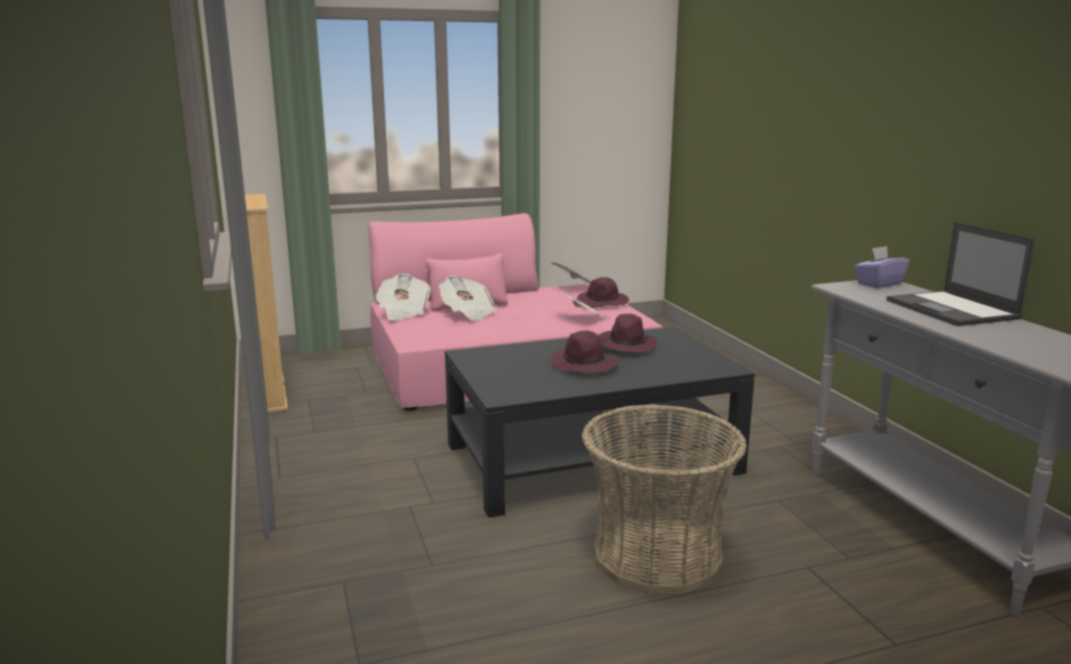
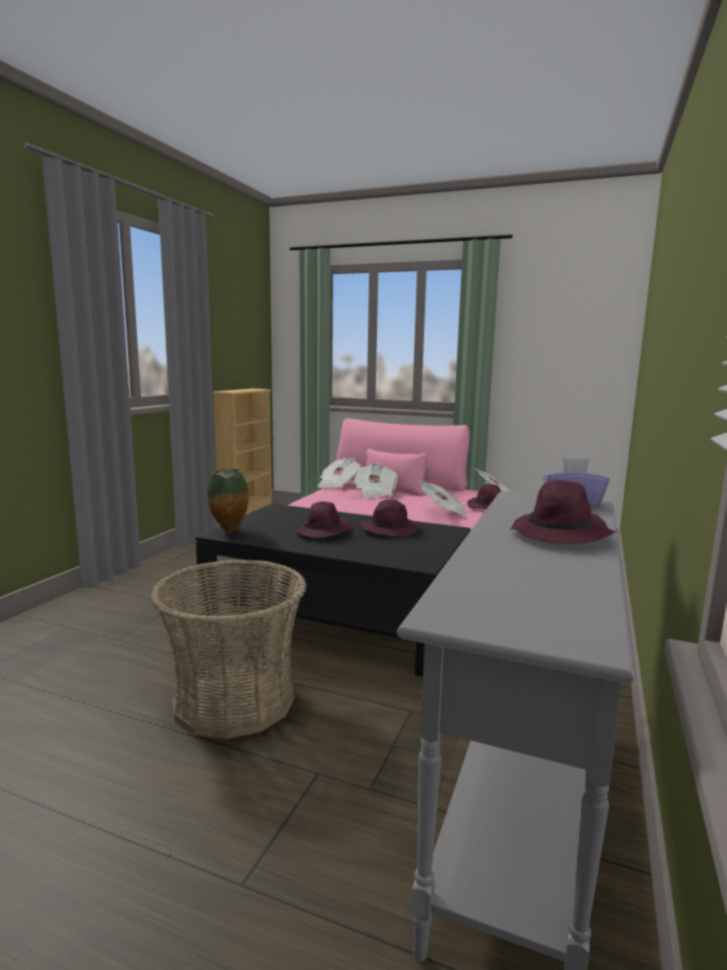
camera: 40 degrees right, 5 degrees down
laptop [887,222,1035,326] -> purple hat [510,480,615,544]
none -> vase [207,468,249,533]

